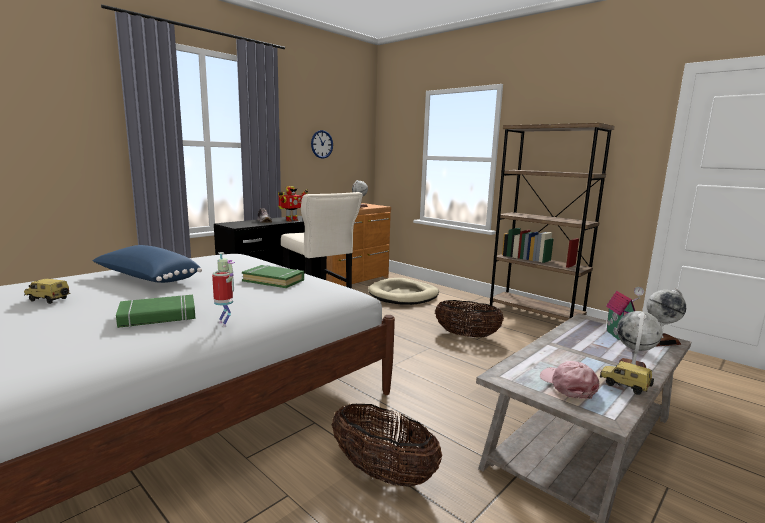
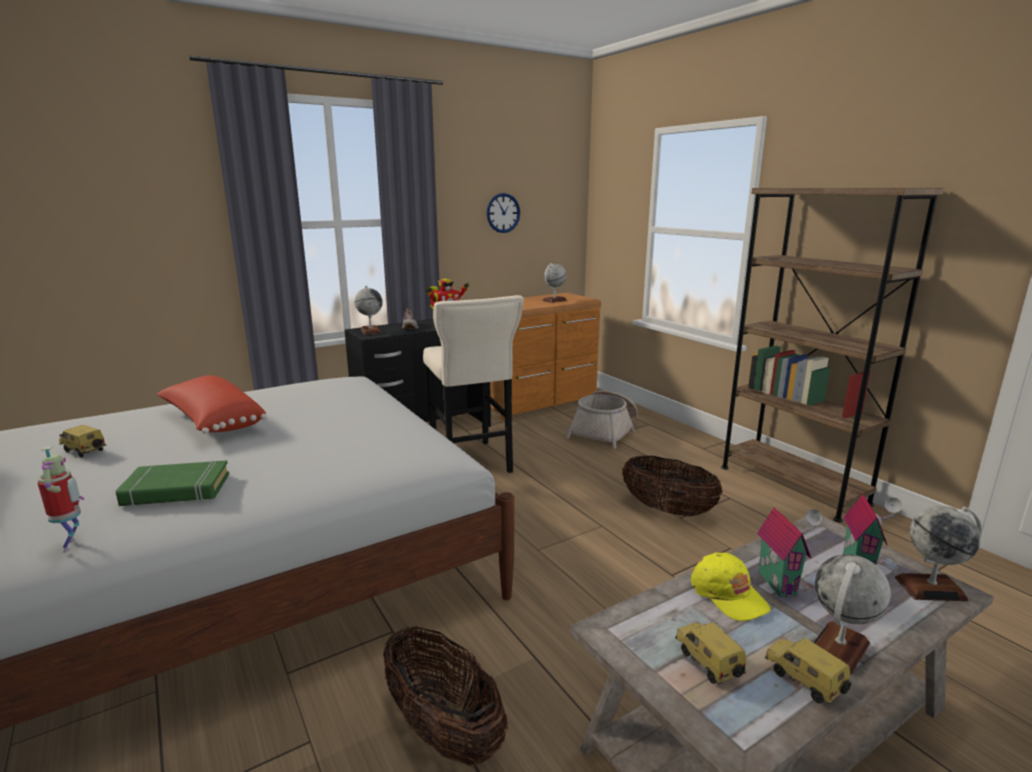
camera: 15 degrees right, 5 degrees up
blue pillow [92,245,202,283] -> red pillow [157,375,267,434]
toy robot [212,252,235,327] -> toy robot moved to [37,446,84,553]
green book [242,265,304,288] -> none
beige dog bed [368,278,439,305] -> basket [566,390,638,449]
pink cap [540,361,599,399] -> toy car [675,622,746,684]
none -> globe [355,286,383,335]
none -> yellow cap [691,552,771,621]
none -> toy house [757,508,823,598]

